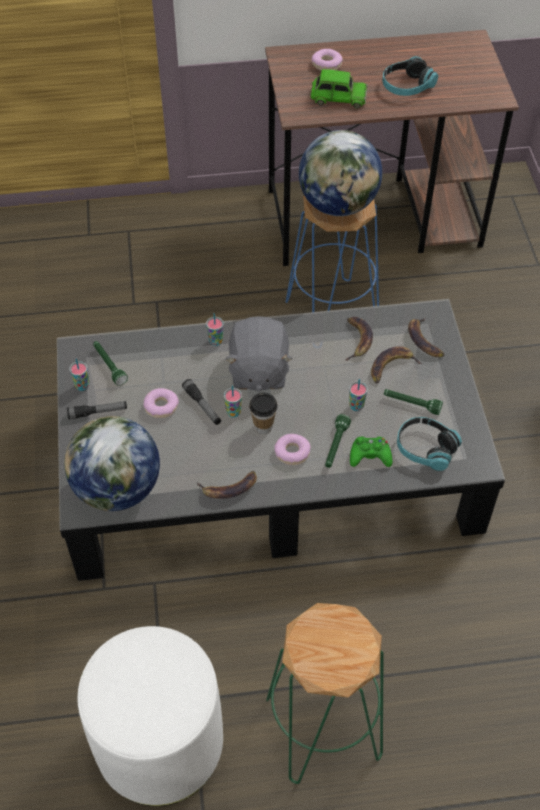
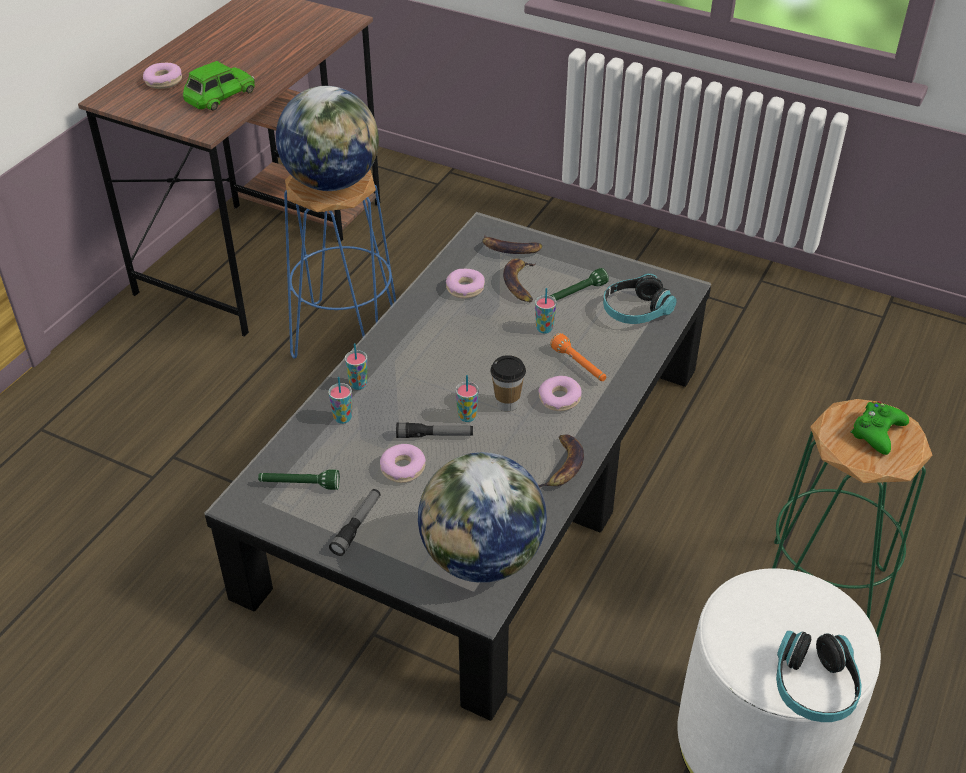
camera: 55 degrees left, 10 degrees down
cup [69,359,89,391] -> cup moved to [328,377,352,424]
grey plush toy [225,316,292,392] -> none
green flashlight [325,414,351,468] -> orange flashlight [550,333,606,381]
banana [345,317,373,361] -> donut [446,269,485,299]
green game controller [350,436,392,467] -> green game controller moved to [850,401,909,455]
headphones [382,56,438,96] -> headphones moved to [776,631,862,722]

